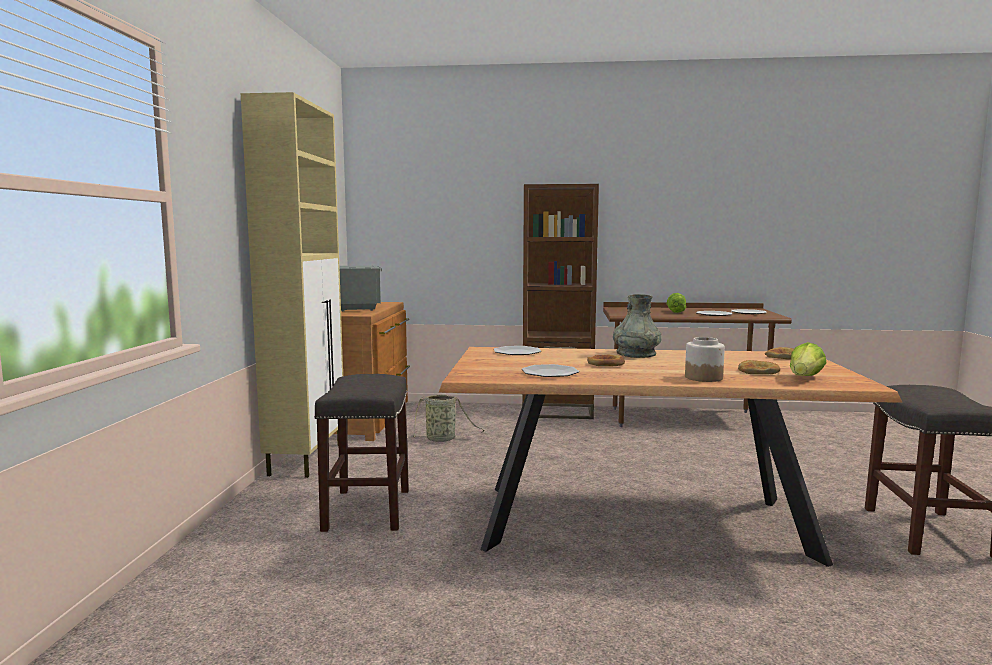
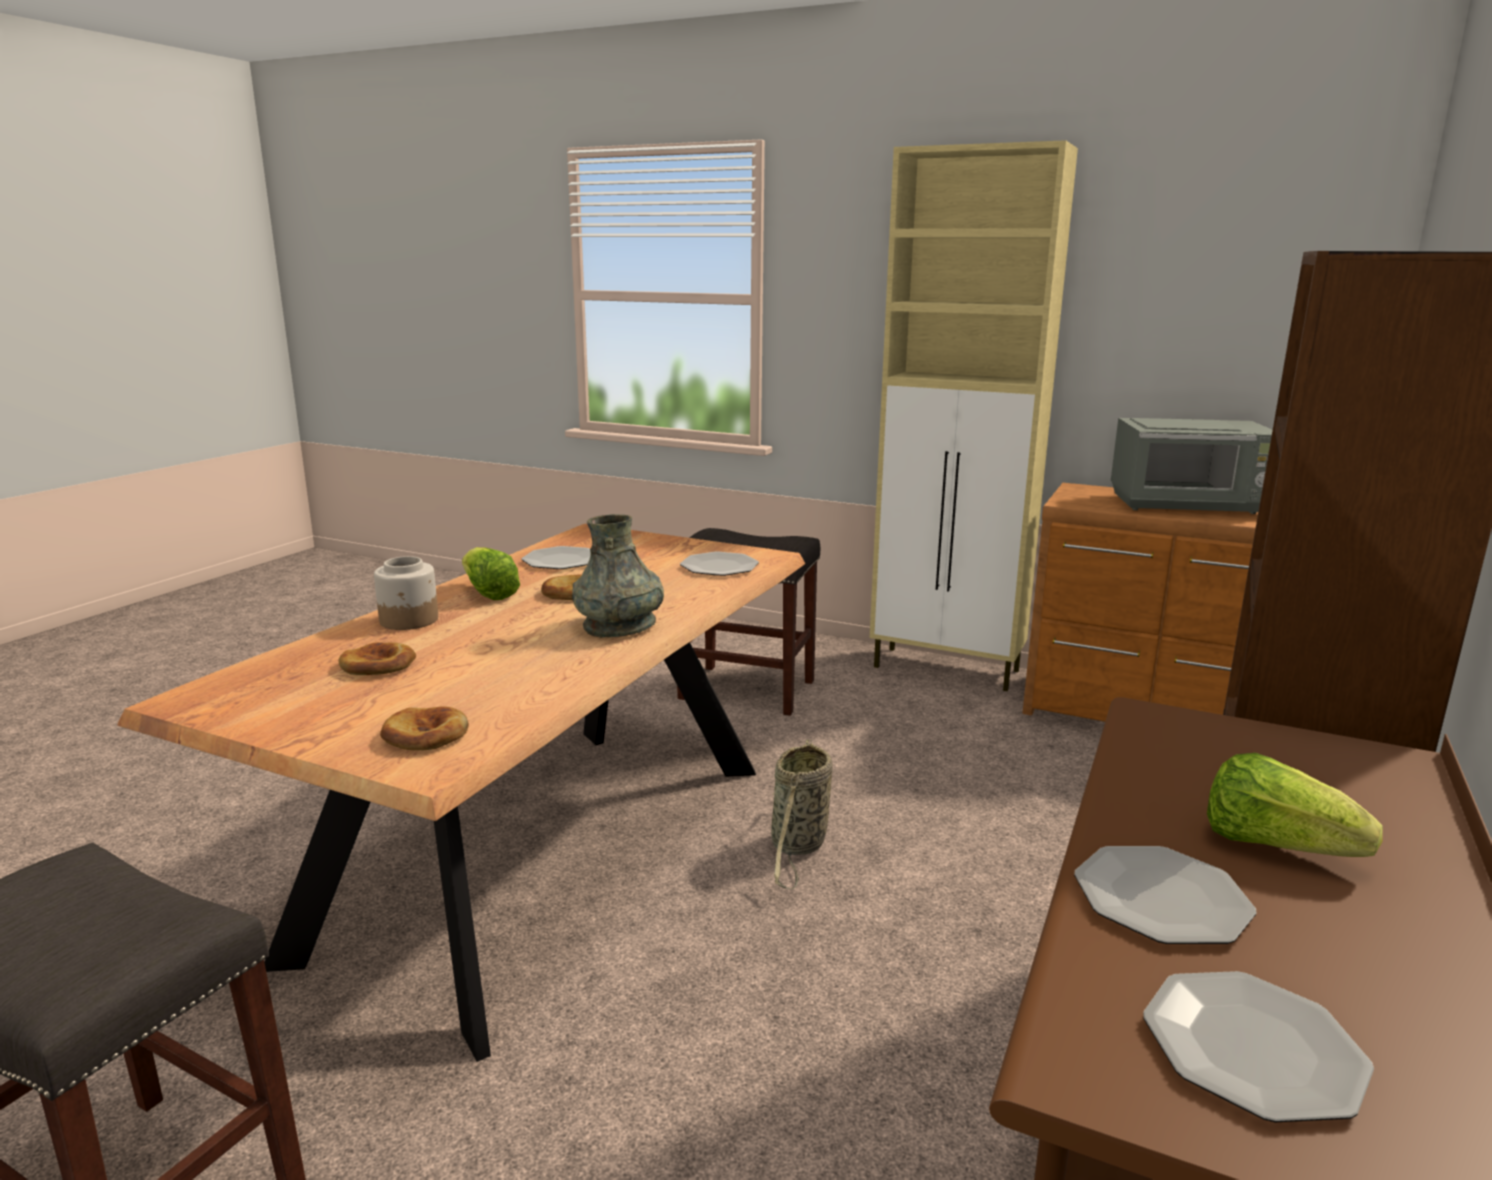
camera: 110 degrees right, 10 degrees up
basket [410,394,485,442] -> basket moved to [771,740,833,889]
lettuce [790,342,827,376] -> lettuce moved to [462,547,520,600]

